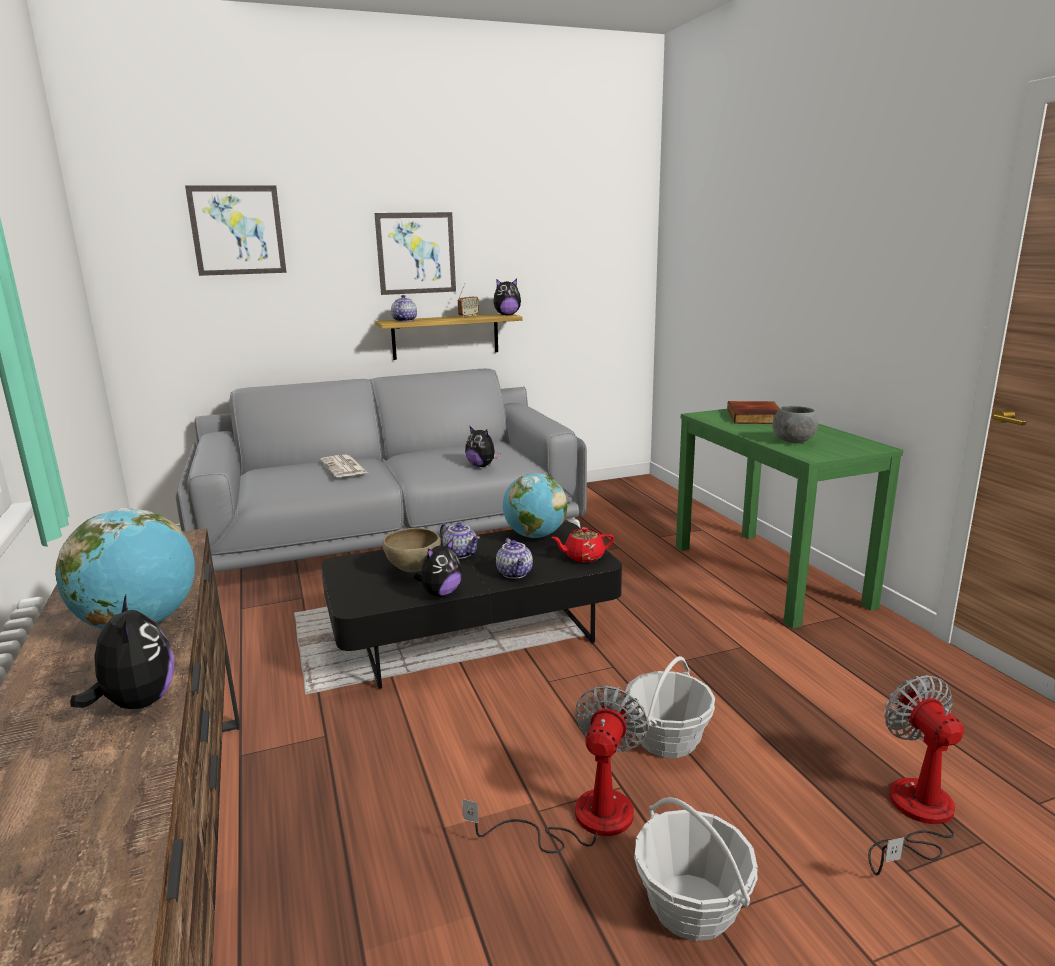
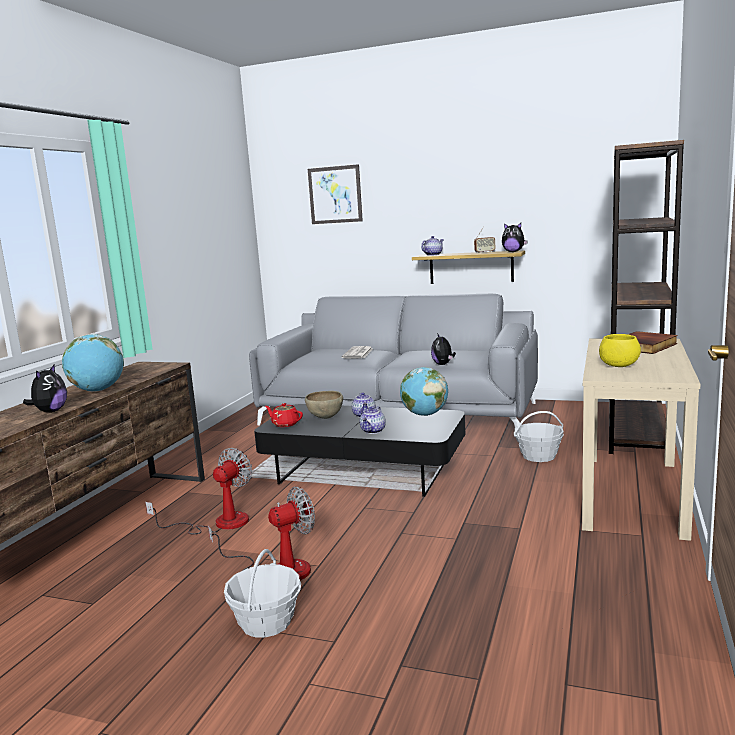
camera: 40 degrees right, 5 degrees down
picture [374,212,456,295] -> none
plush toy [414,538,462,597] -> none
red teapot [551,527,614,563] -> red teapot moved to [265,403,303,427]
basket [625,656,715,758] -> basket moved to [514,411,564,462]
green console table [676,409,904,629] -> beige console table [582,339,700,541]
grey bowl [772,406,818,443] -> yellow bowl [599,334,641,367]
fan [868,675,964,875] -> fan moved to [145,448,252,535]
none -> brown bookcase [609,140,684,454]

